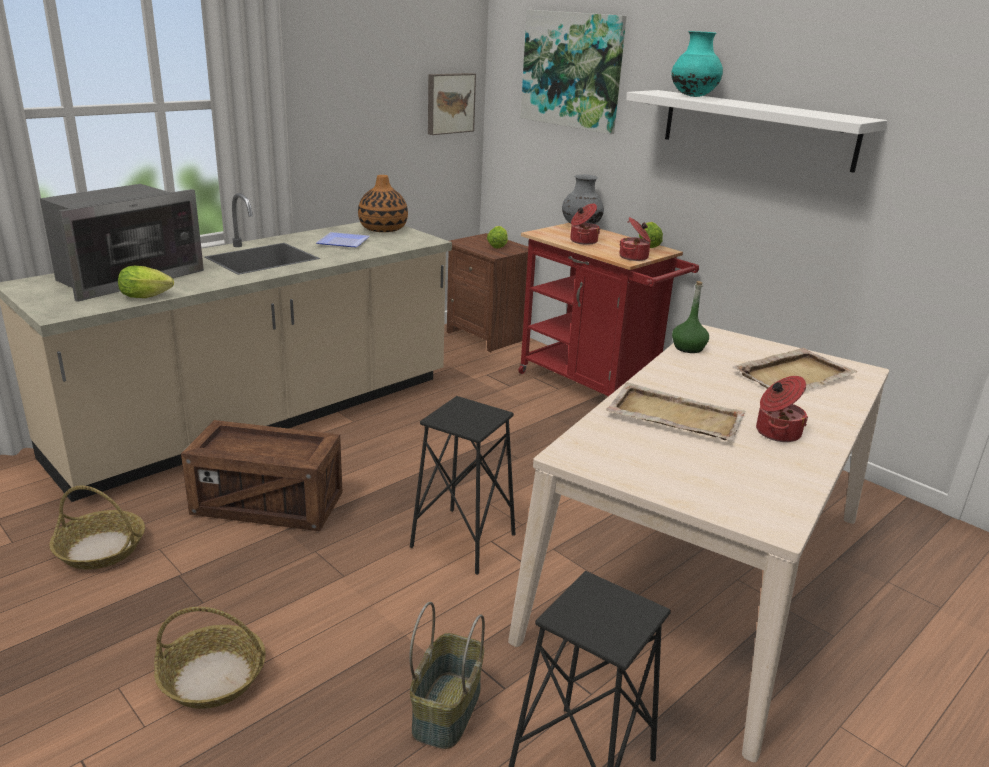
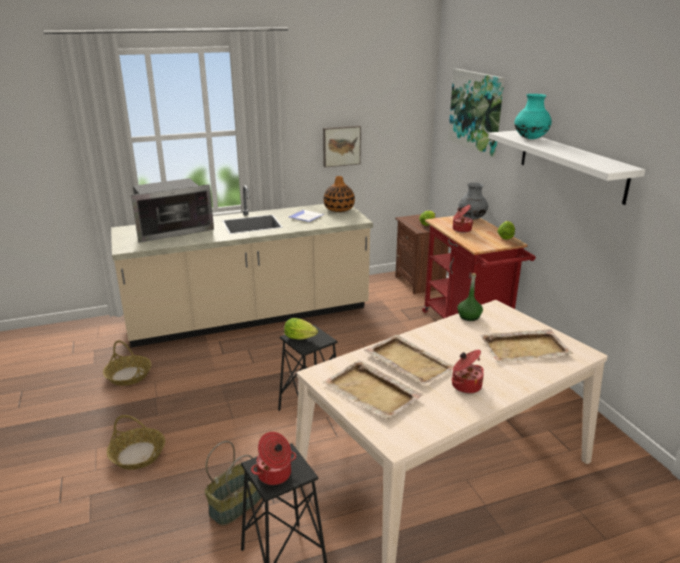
camera: 25 degrees right, 0 degrees up
lettuce [118,266,174,298] -> lettuce moved to [284,318,318,340]
crate [181,420,343,531] -> none
picture [428,73,476,135] -> picture moved to [323,126,361,167]
cooking pot [619,217,651,261] -> cooking pot moved to [251,432,296,485]
none -> beige tray [323,360,423,419]

